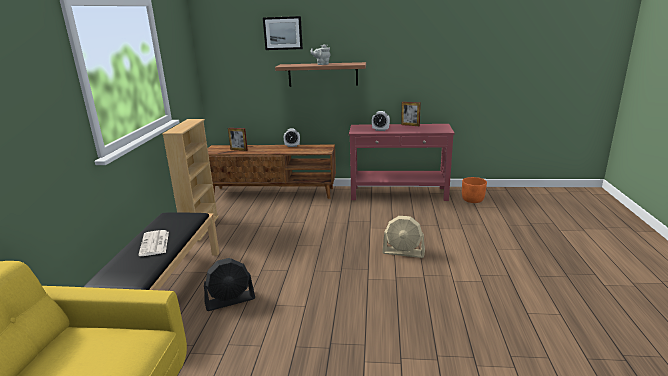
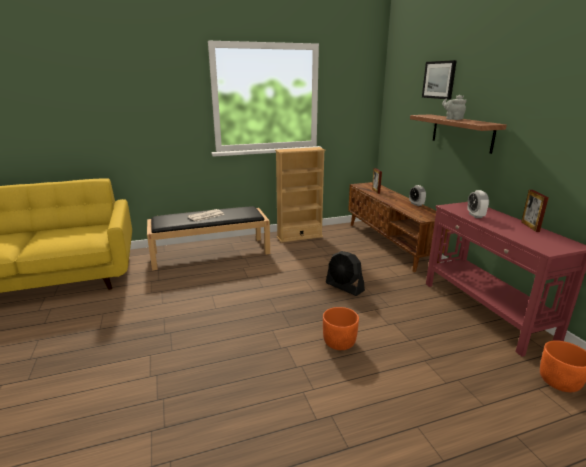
camera: 65 degrees right, 0 degrees up
black fan [204,258,255,311] -> black fan moved to [326,251,365,296]
beige fan [382,216,425,258] -> orange planter [323,307,359,350]

